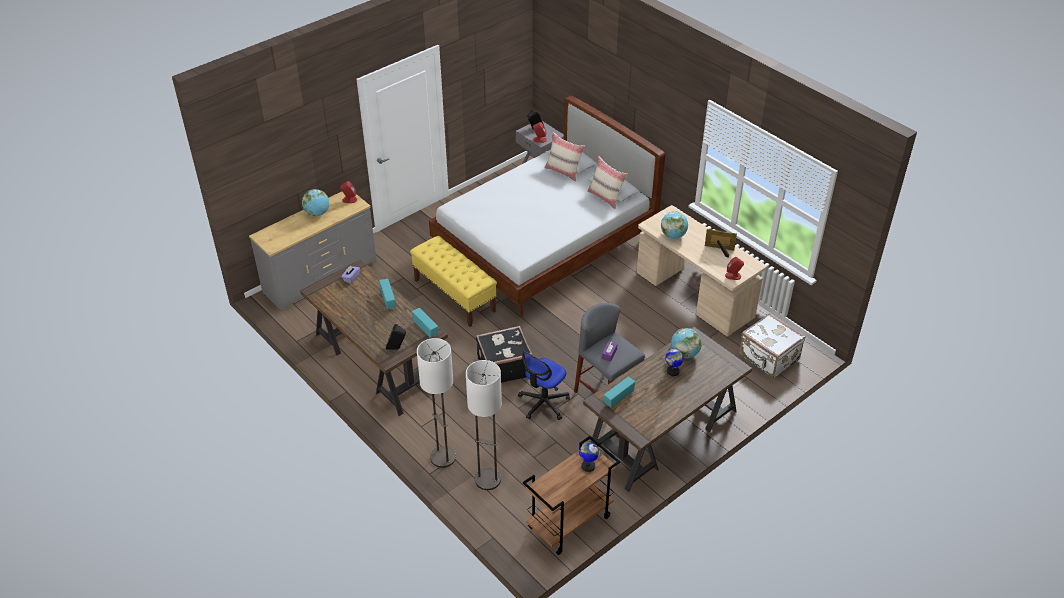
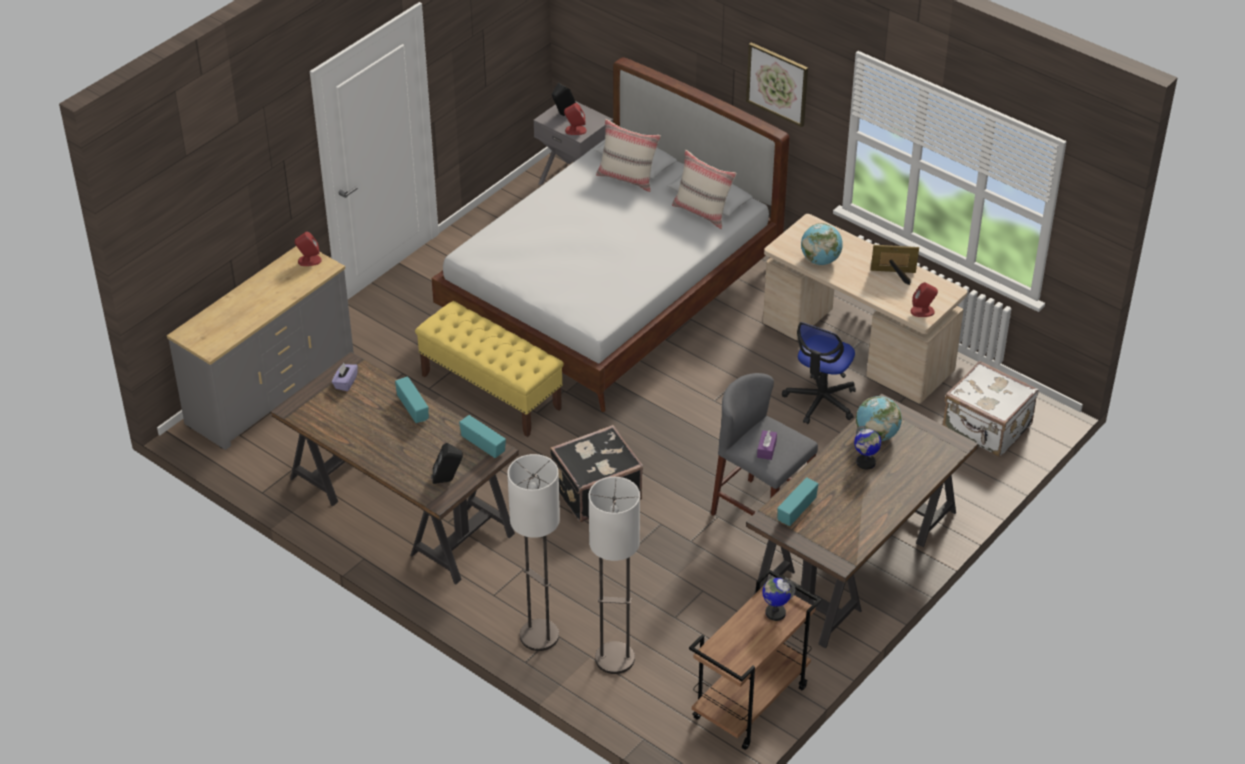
camera: 10 degrees left, 0 degrees up
globe [302,189,329,216] -> none
office chair [518,350,570,420] -> office chair moved to [782,322,856,424]
none -> picture [746,42,808,127]

